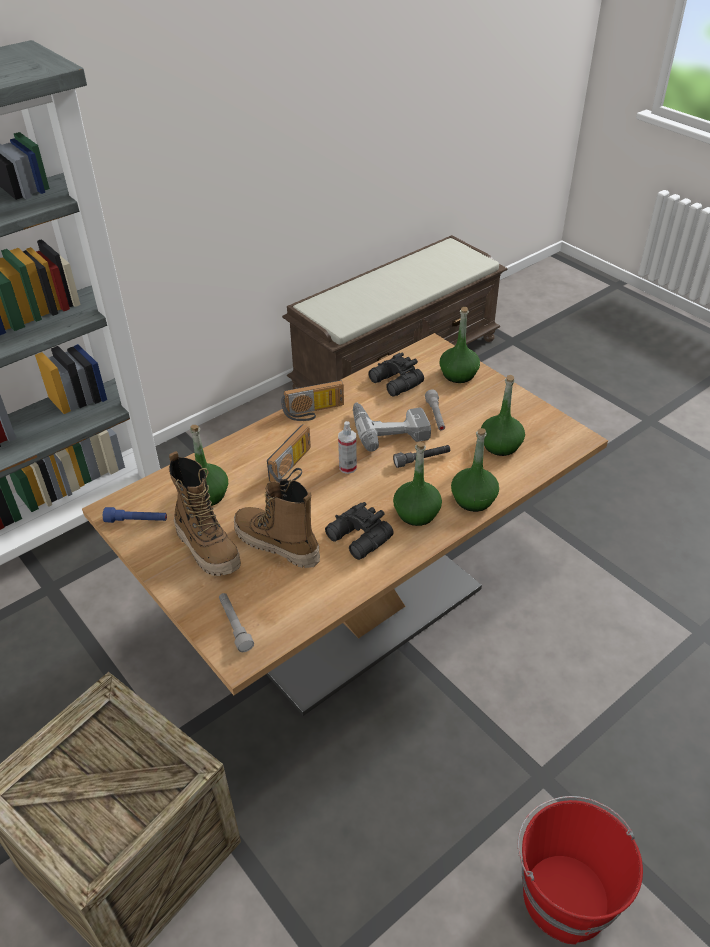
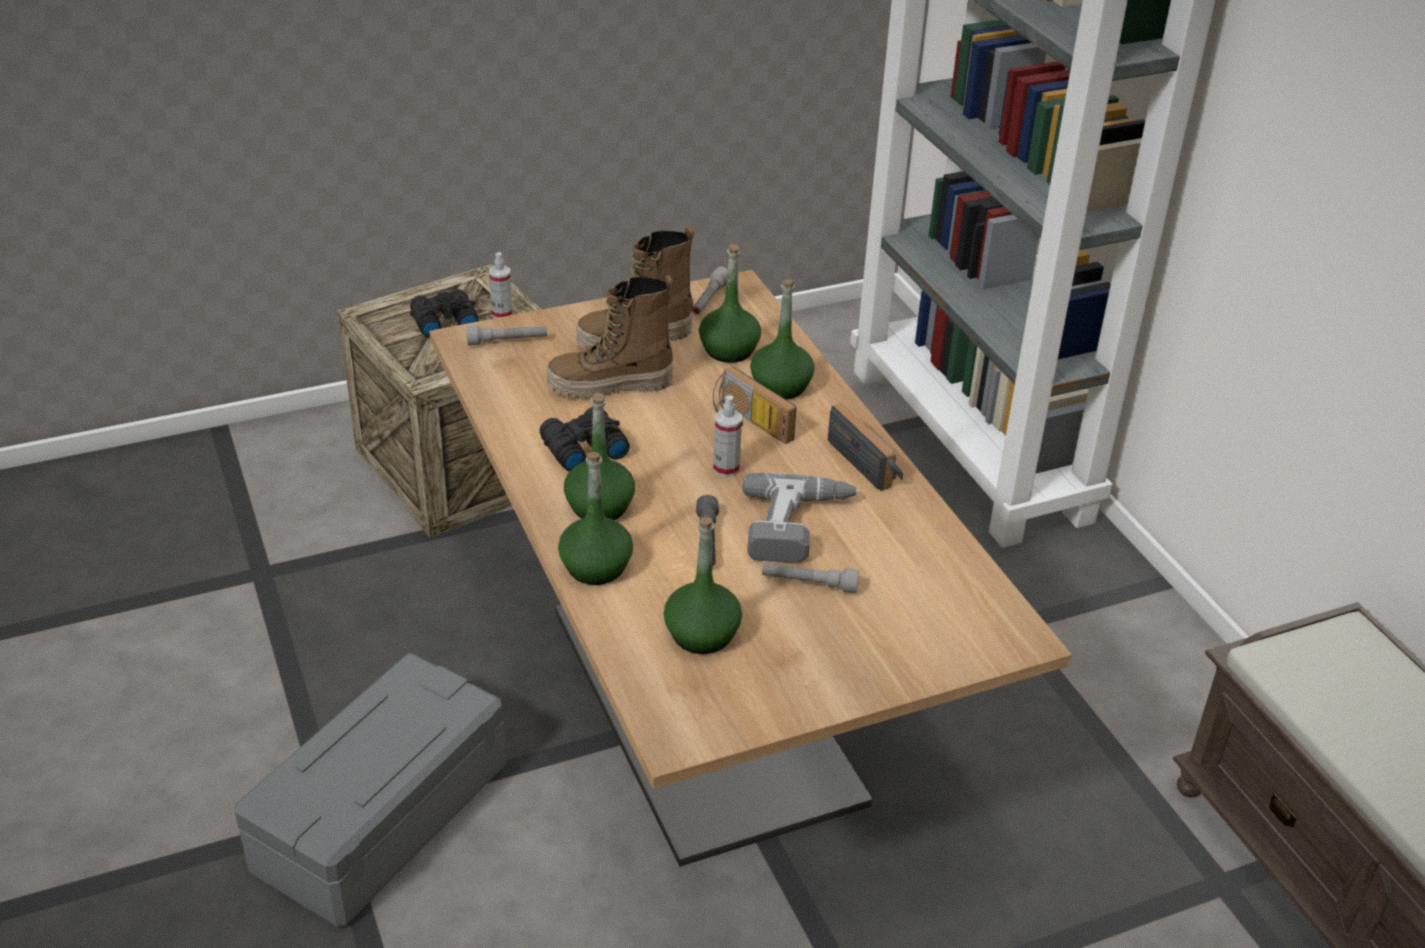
camera: 105 degrees right, 5 degrees down
blue flashlight [103,507,167,523] -> grey flashlight [692,267,728,315]
boot [234,480,320,568] -> boot turned 150 degrees counterclockwise [546,275,673,399]
radio [281,380,344,421] -> radio turned 150 degrees clockwise [828,403,903,491]
black binoculars [368,353,424,397] -> black binoculars moved to [410,289,479,338]
green bottle [439,307,480,383] -> green bottle moved to [750,280,815,399]
red bucket [518,796,643,945] -> none
none -> grey storage box [235,653,506,926]
none -> spray bottle [489,252,513,318]

